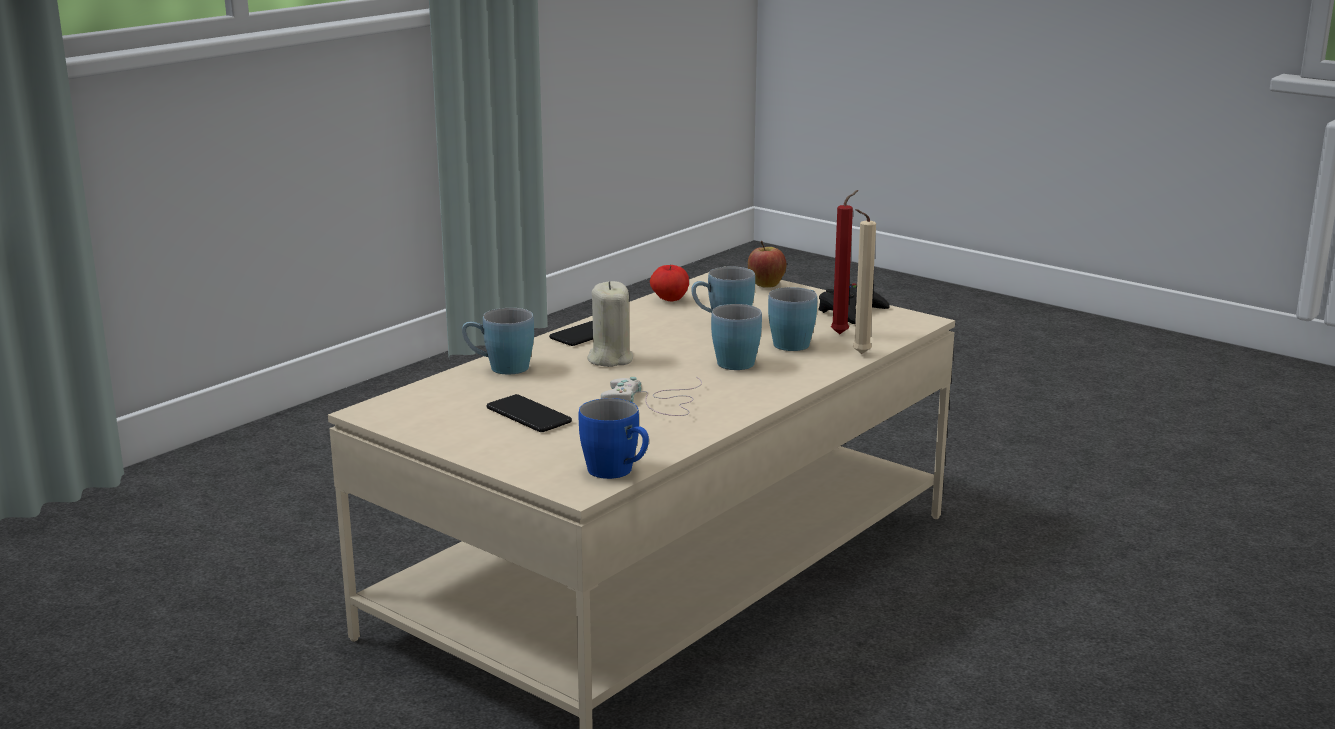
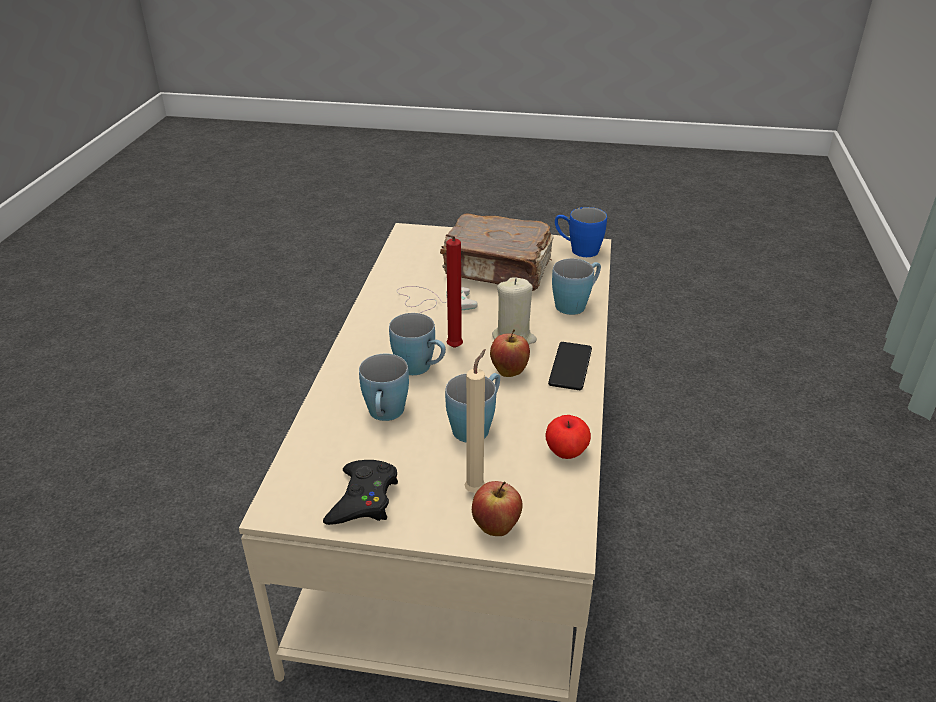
camera: 150 degrees right, 15 degrees up
phone [487,394,572,432] -> brown book [440,213,554,291]
blue mug [578,398,649,479] -> blue mug moved to [555,207,607,257]
red candle [831,190,858,334] -> red candle moved to [446,234,463,348]
beige candle [853,209,876,354] -> beige candle moved to [465,349,486,493]
none -> apple [490,329,530,377]

